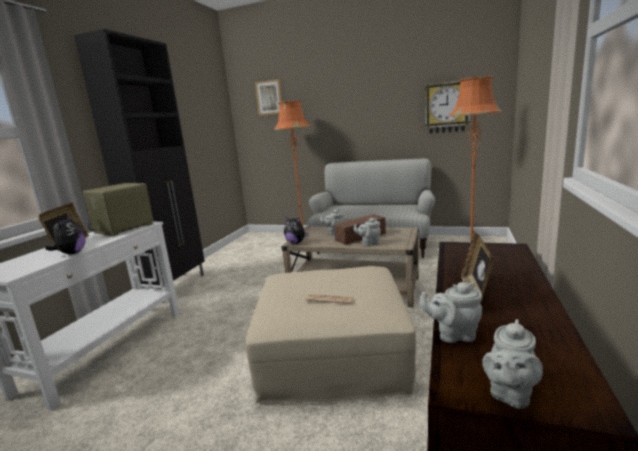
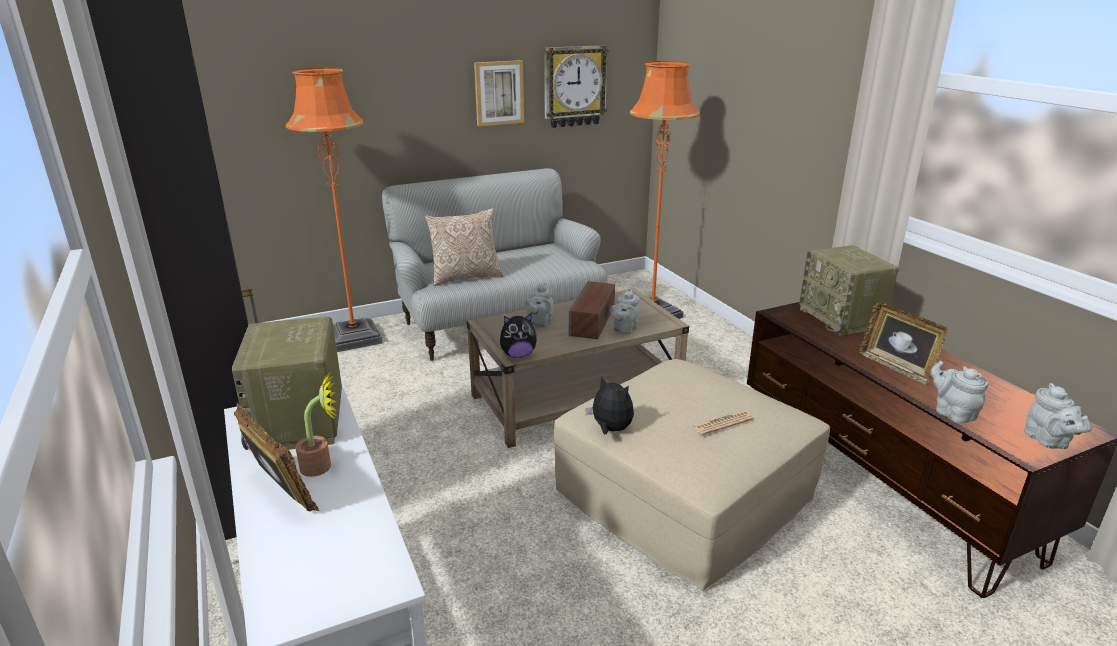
camera: 45 degrees left, 10 degrees up
plush toy [45,214,85,254] -> plush toy moved to [585,376,634,434]
picture [255,79,282,116] -> picture moved to [474,60,524,126]
grey teapot [419,282,482,343] -> grey teapot turned 105 degrees clockwise [931,361,989,423]
none -> potted plant [295,371,337,477]
none -> pillow [425,208,503,286]
none -> radio [799,245,899,336]

